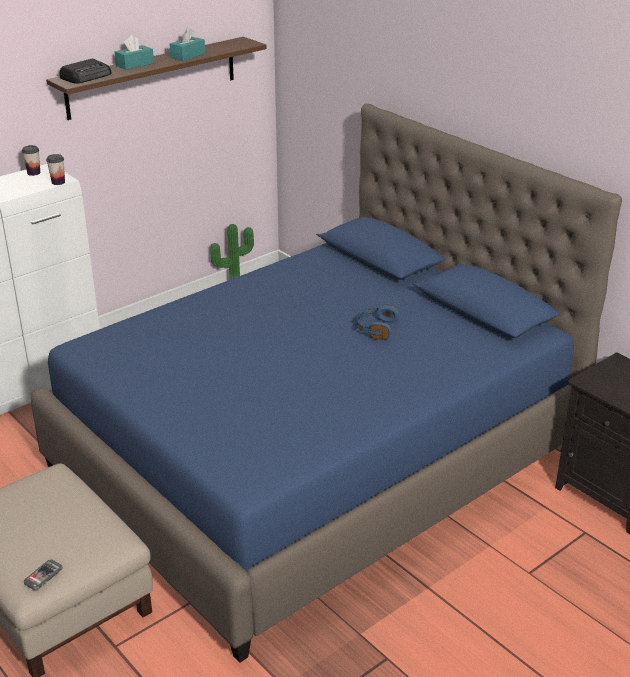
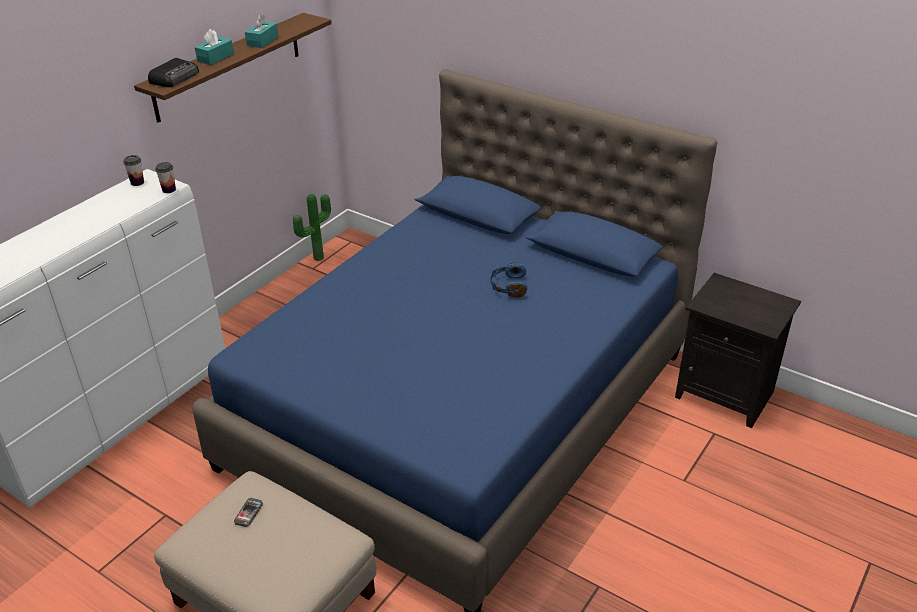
camera: 15 degrees left, 5 degrees up
phone [24,560,62,590] -> phone moved to [234,498,263,527]

